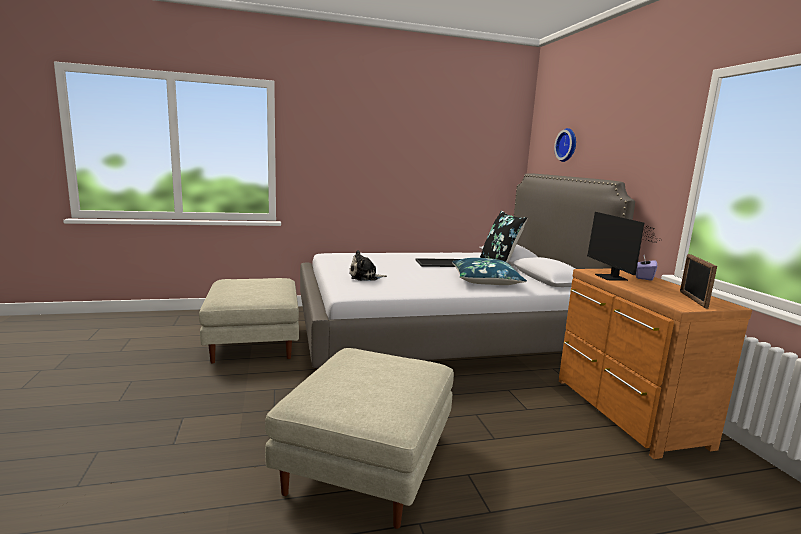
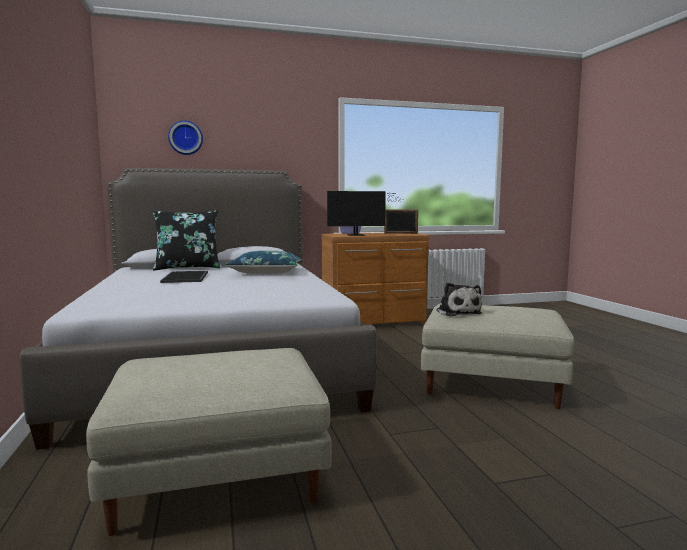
camera: 90 degrees left, 5 degrees down
plush toy [349,250,387,281] -> plush toy moved to [436,282,482,317]

